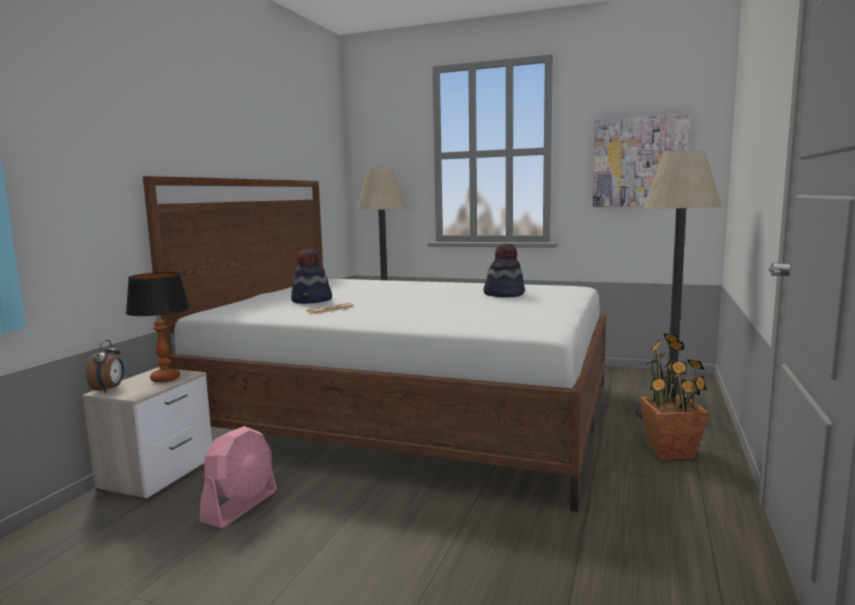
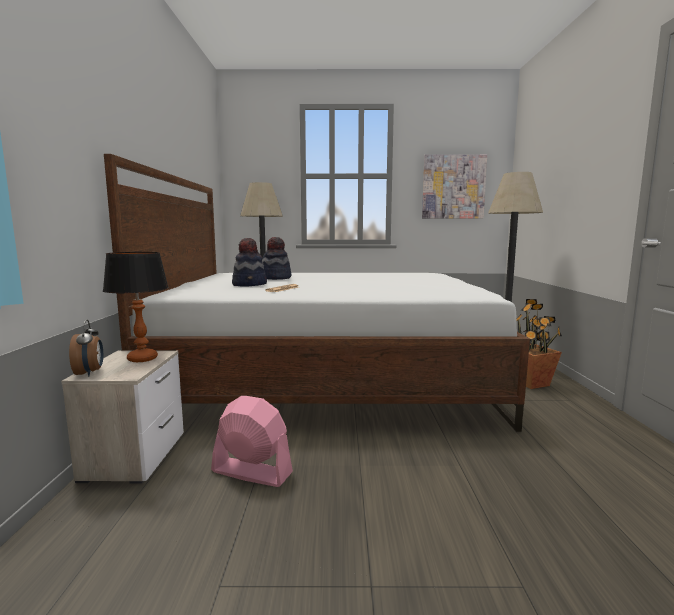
camera: 20 degrees left, 0 degrees up
pink fan [200,426,277,528] -> pink fan turned 75 degrees counterclockwise [211,396,293,487]
hat [483,243,525,297] -> hat moved to [262,237,291,280]

